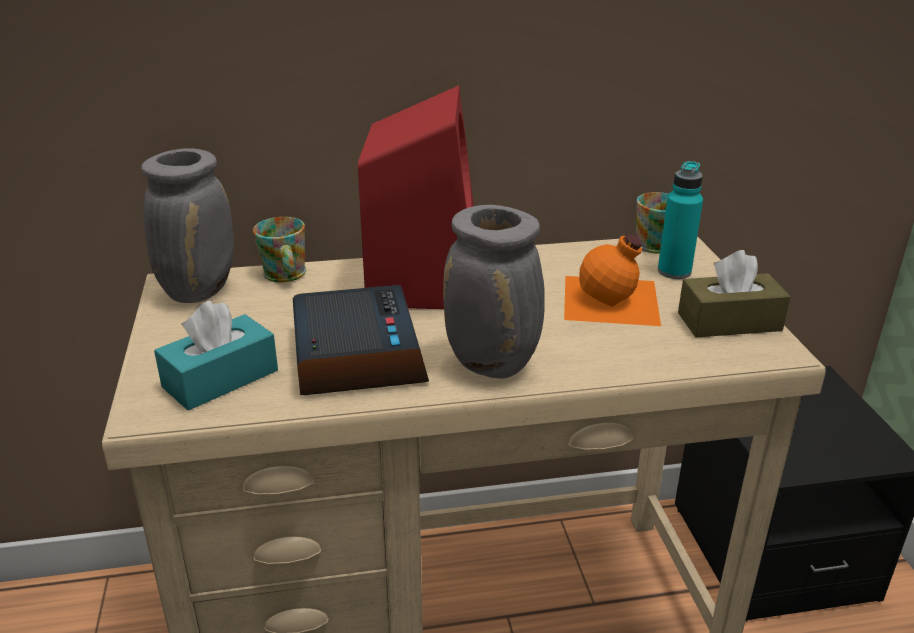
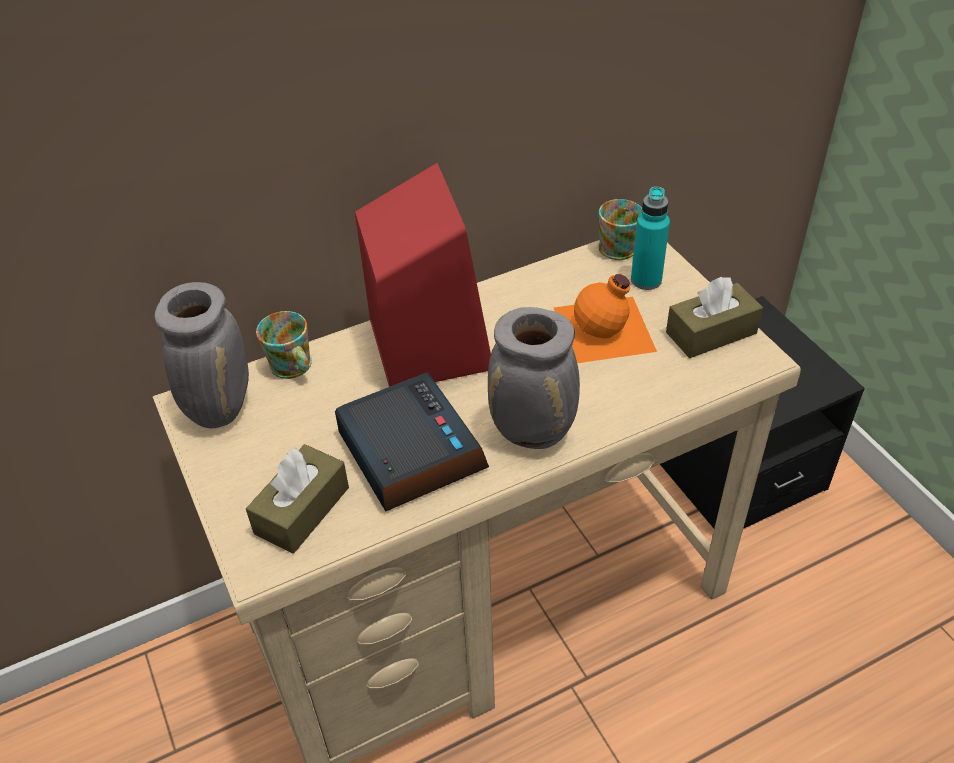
camera: 15 degrees left, 15 degrees up
turquoise tissue box [154,300,278,411] -> brown tissue box [246,444,349,554]

